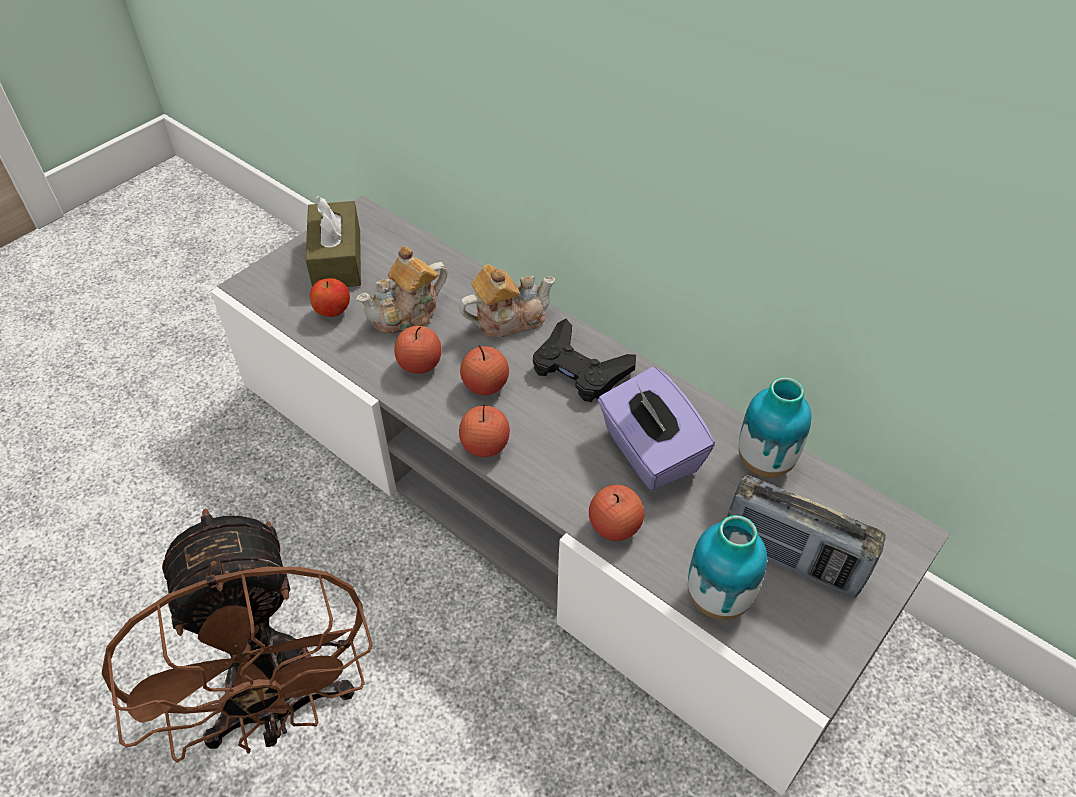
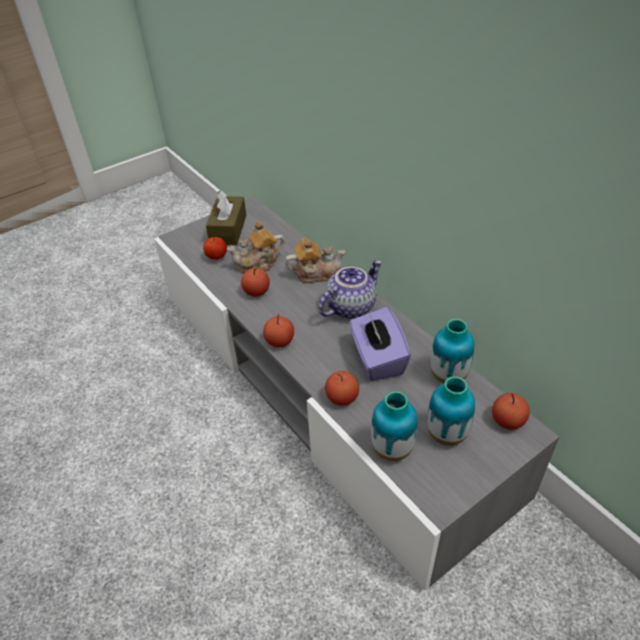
camera: 15 degrees right, 5 degrees down
brown fan [102,509,373,763] -> none
apple [460,345,509,395] -> apple moved to [492,393,530,430]
black game controller [533,319,636,402] -> teapot [318,260,382,319]
radio [727,475,886,598] -> vase [427,376,475,446]

